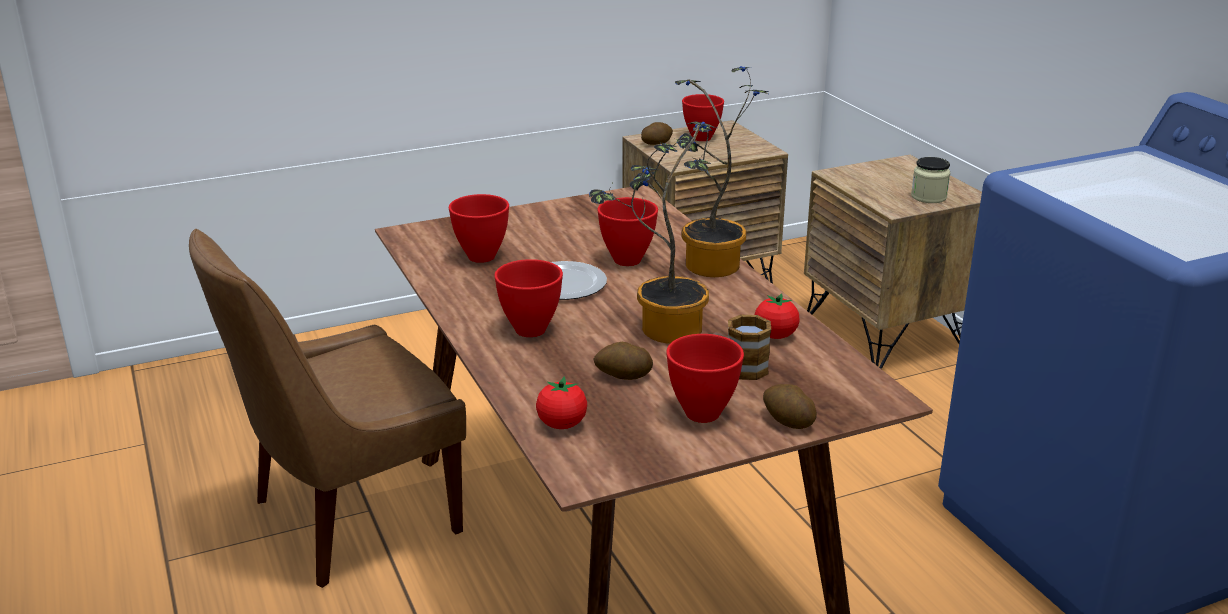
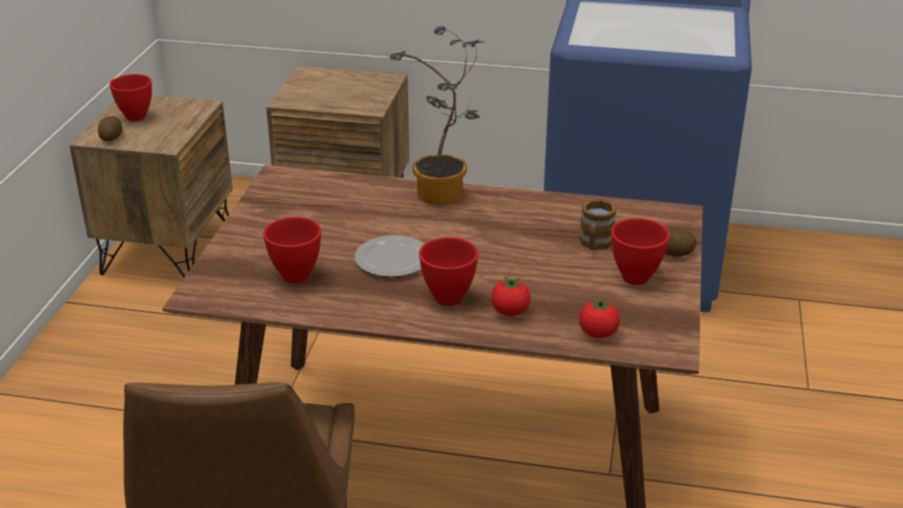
camera: 55 degrees left, 5 degrees up
potted plant [589,122,716,344] -> none
potato [593,342,653,380] -> none
red bowl [597,197,658,266] -> none
tomato [755,293,799,339] -> tomato moved to [491,276,531,316]
jar [911,157,950,203] -> none

